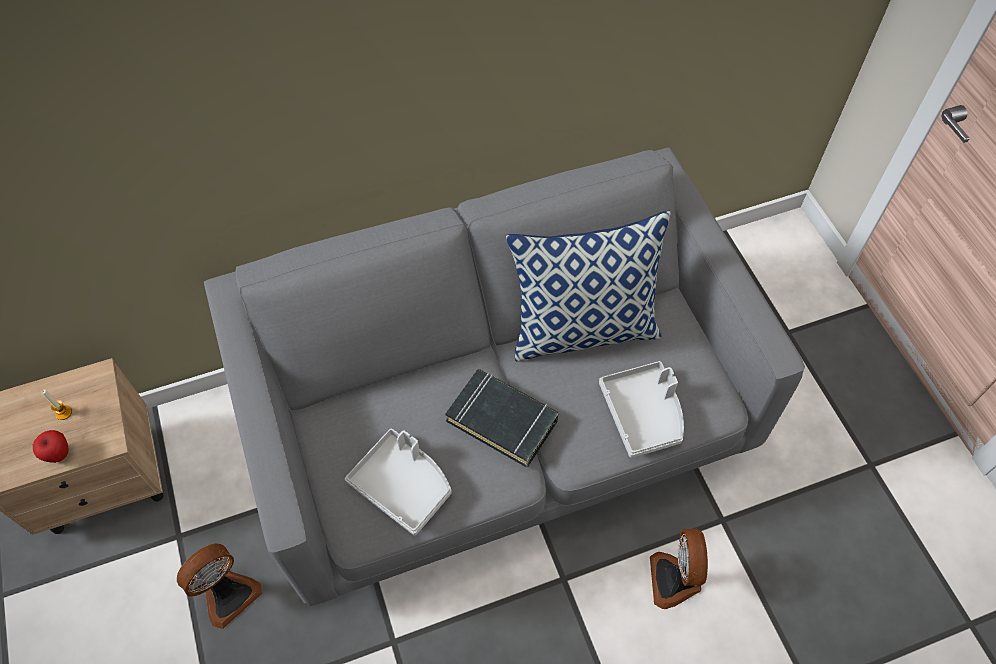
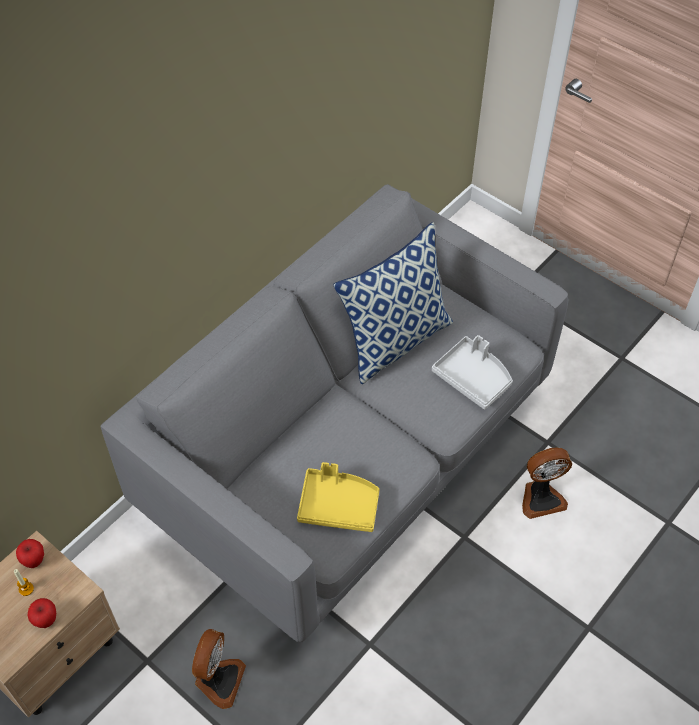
camera: 30 degrees left, 5 degrees down
grey tray [345,429,452,536] -> yellow tray [297,462,380,532]
black book [445,369,558,468] -> none
fan [650,529,708,609] -> fan turned 75 degrees counterclockwise [522,447,572,519]
none -> apple [16,539,44,568]

